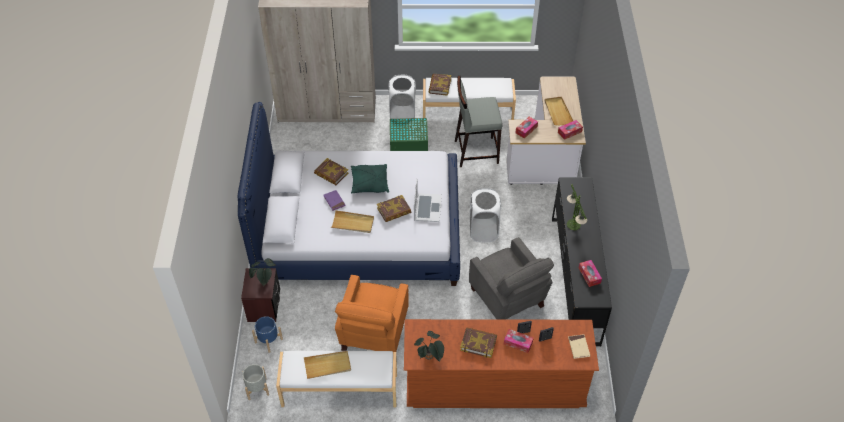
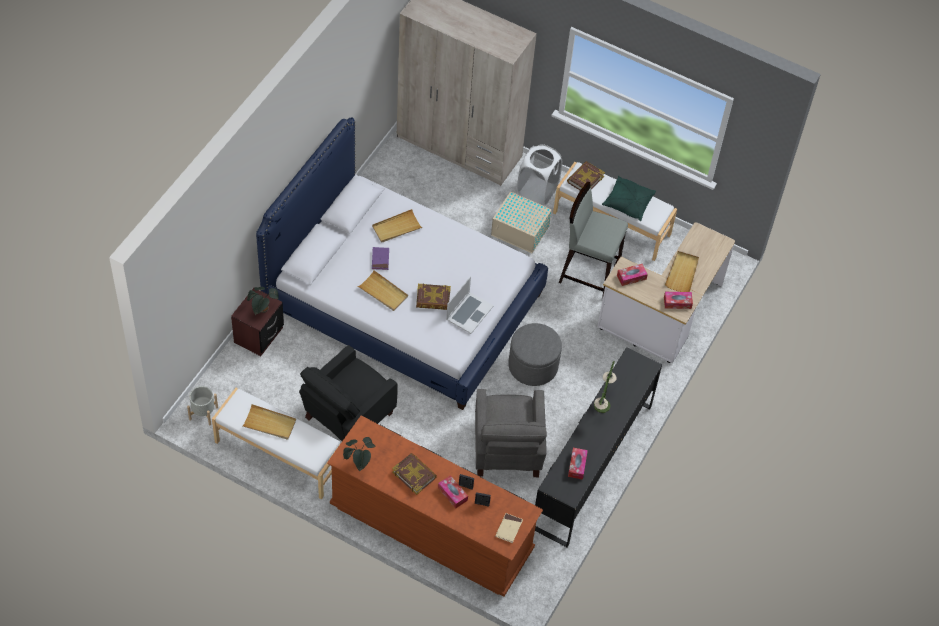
camera: 25 degrees right, 5 degrees up
blue planter [252,316,283,353] -> none
book [314,158,348,185] -> beige tray [372,209,423,243]
orange armchair [335,275,409,352] -> black armchair [299,345,398,441]
green pillow [351,164,389,193] -> green pillow moved to [602,176,656,221]
green storage box [390,118,428,151] -> beige storage box [491,191,552,253]
white laundry basket [470,188,501,242] -> grey ottoman [509,323,562,386]

